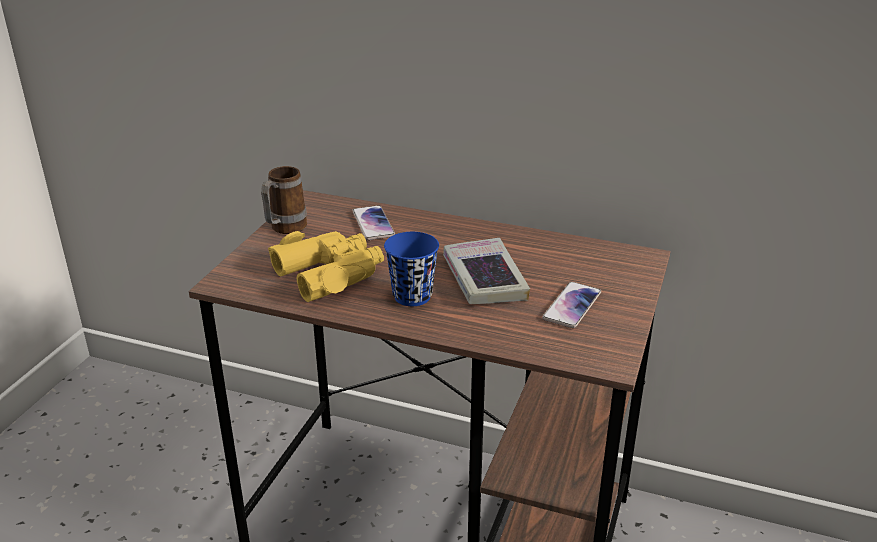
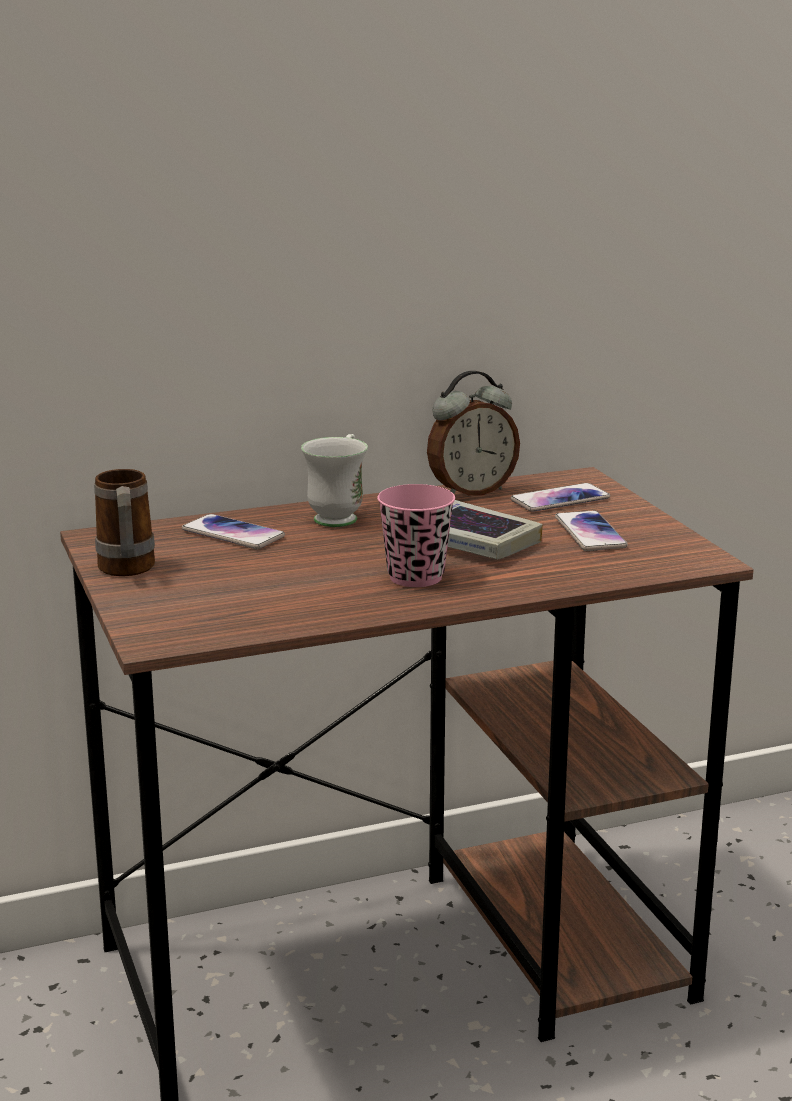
camera: 40 degrees left, 10 degrees down
yellow binoculars [268,231,384,302] -> none
blue cup [384,232,439,306] -> pink cup [377,484,455,587]
none -> white mug [301,434,368,527]
none -> alarm clock [427,371,520,496]
none -> phone [511,483,610,511]

